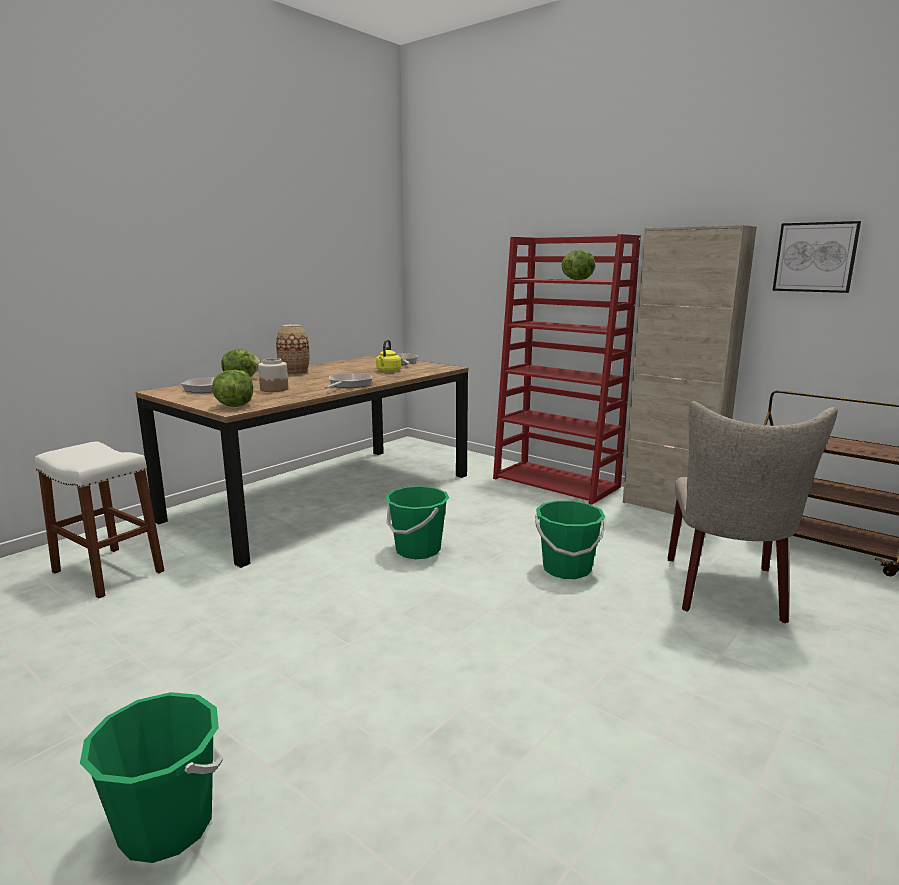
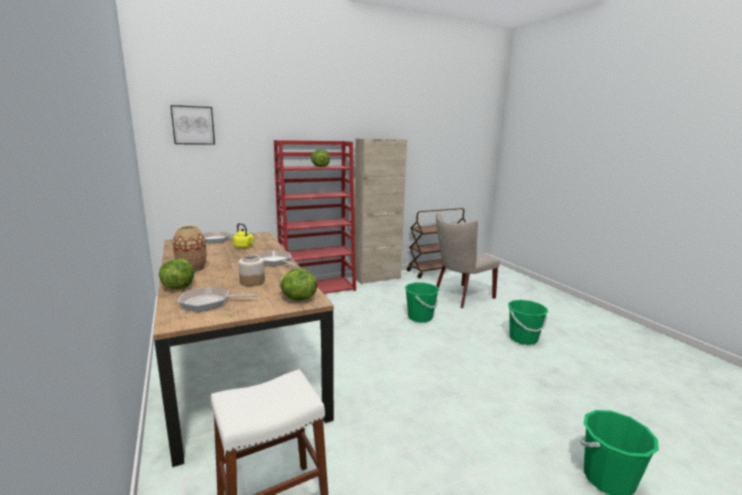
camera: 65 degrees left, 0 degrees up
green bucket [386,486,449,559] -> green bucket moved to [508,300,548,345]
beige chair [668,401,838,623] -> beige chair turned 105 degrees clockwise [436,211,500,308]
picture [773,221,861,293] -> picture moved to [170,105,215,145]

